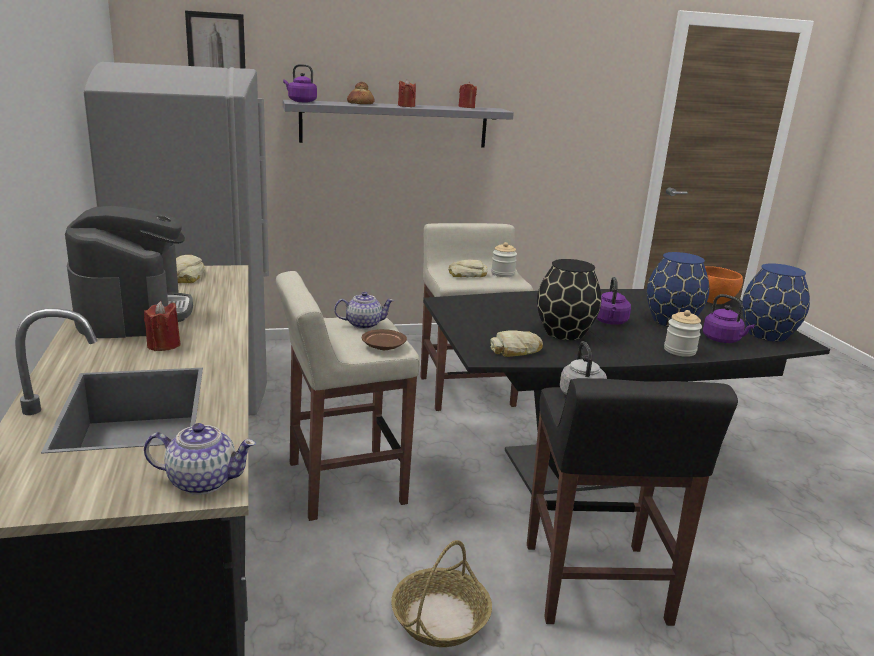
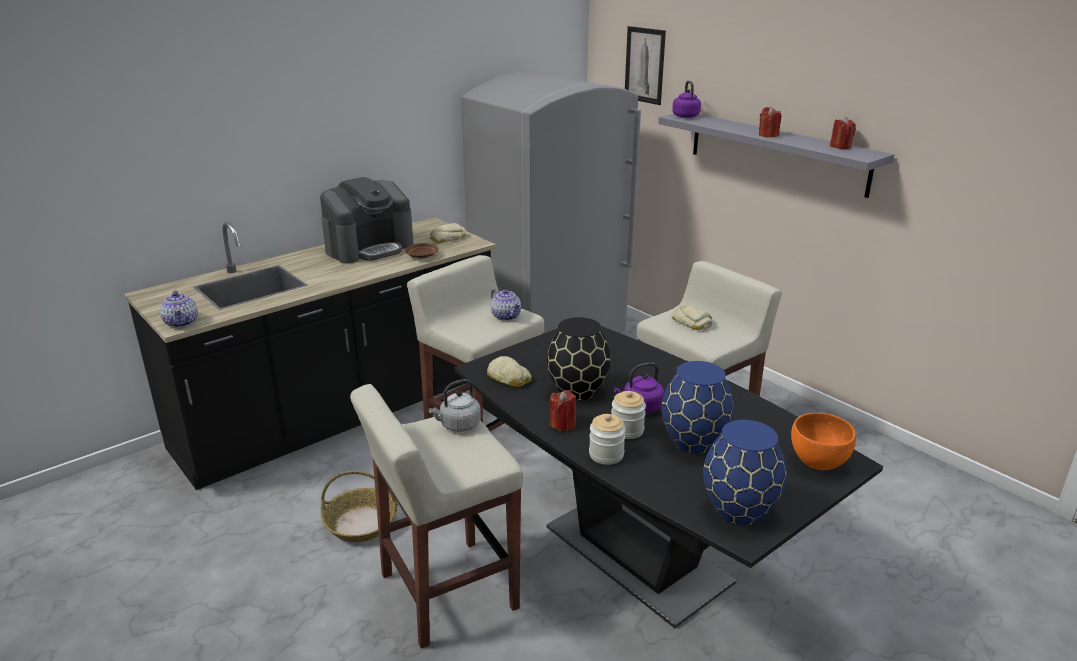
camera: 65 degrees right, 5 degrees up
red candle [144,301,180,351] -> red candle moved to [549,390,576,431]
bread [347,82,375,104] -> none
brown plate [362,329,407,350] -> brown plate moved to [405,243,438,258]
jar [491,242,517,277] -> jar moved to [611,391,646,439]
black stool [527,378,738,626] -> beige stool [350,384,523,649]
purple kettle [703,294,755,343] -> none

